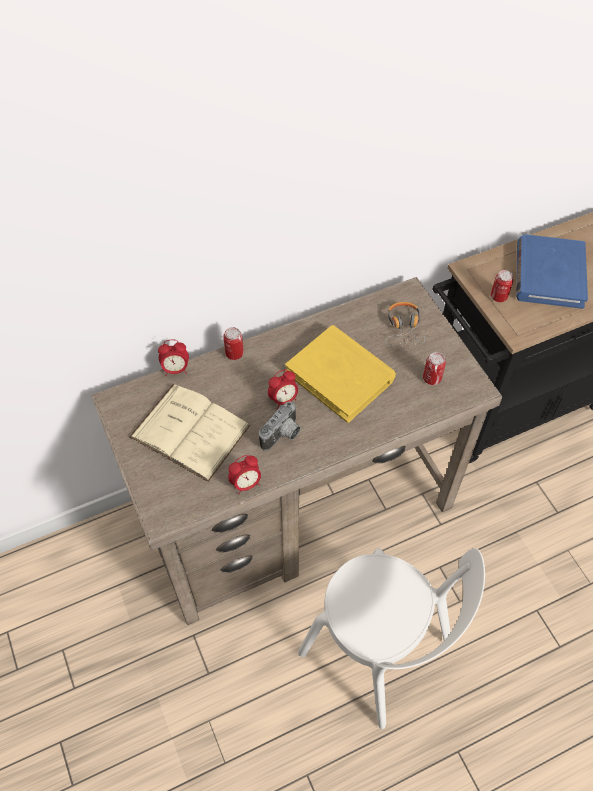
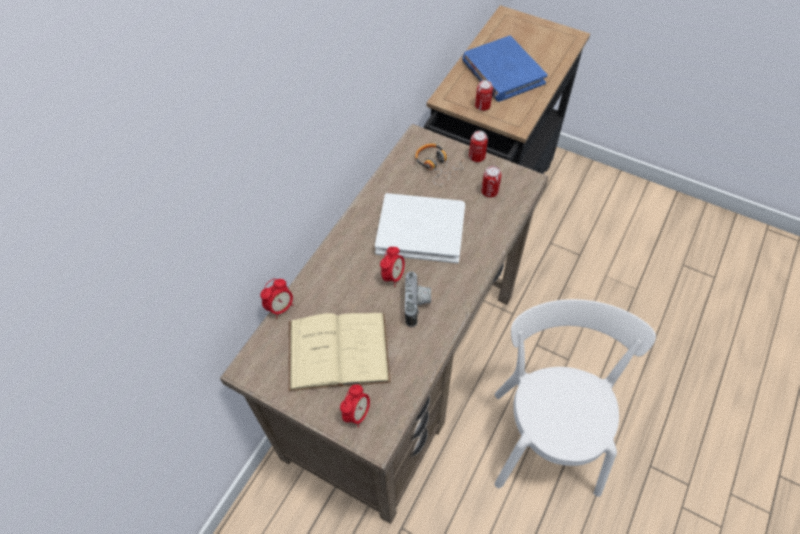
camera: 35 degrees left, 0 degrees up
can [223,327,244,360] -> can moved to [469,131,488,162]
alarm clock [228,455,261,494] -> alarm clock moved to [340,385,370,427]
yellow book [285,325,396,423] -> white book [375,193,465,263]
white chair [298,548,485,729] -> white chair turned 90 degrees counterclockwise [495,299,656,497]

